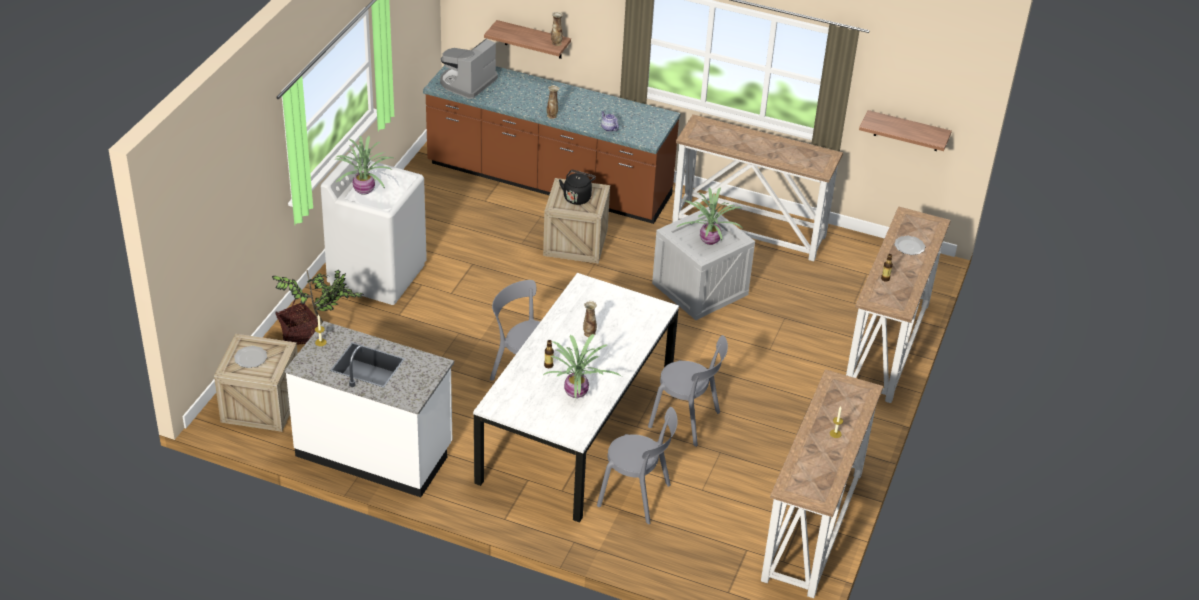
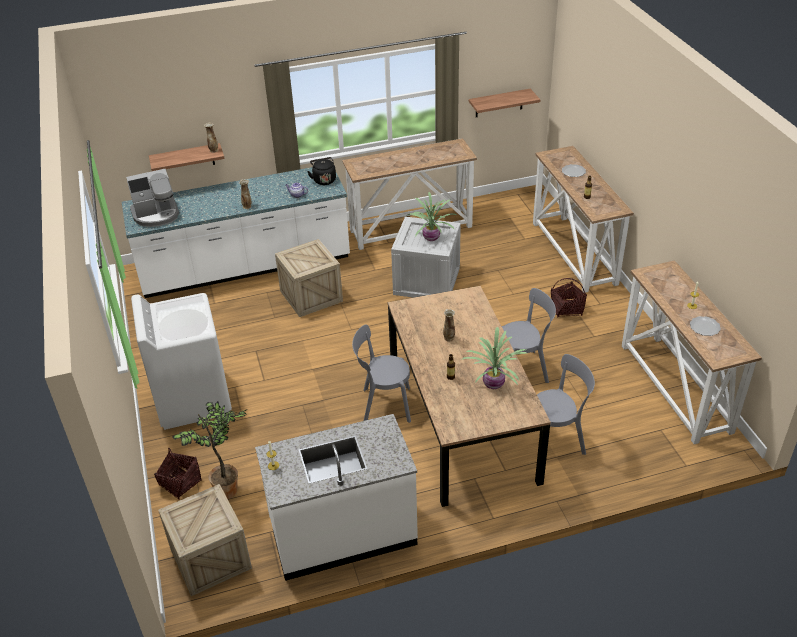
camera: 35 degrees left, 0 degrees up
plate [234,346,267,368] -> plate moved to [690,316,721,336]
potted plant [335,136,395,195] -> none
brown counter [423,65,680,224] -> white counter [122,167,350,298]
coffee machine [440,38,498,99] -> coffee machine turned 105 degrees counterclockwise [126,169,179,227]
white dining table [473,273,679,523] -> brown dining table [388,286,551,507]
black kettle [559,170,596,205] -> black kettle moved to [307,157,336,185]
none -> basket [551,278,587,317]

